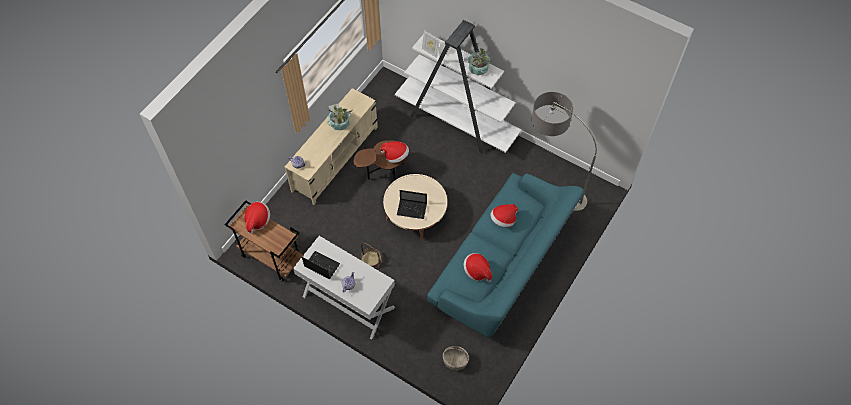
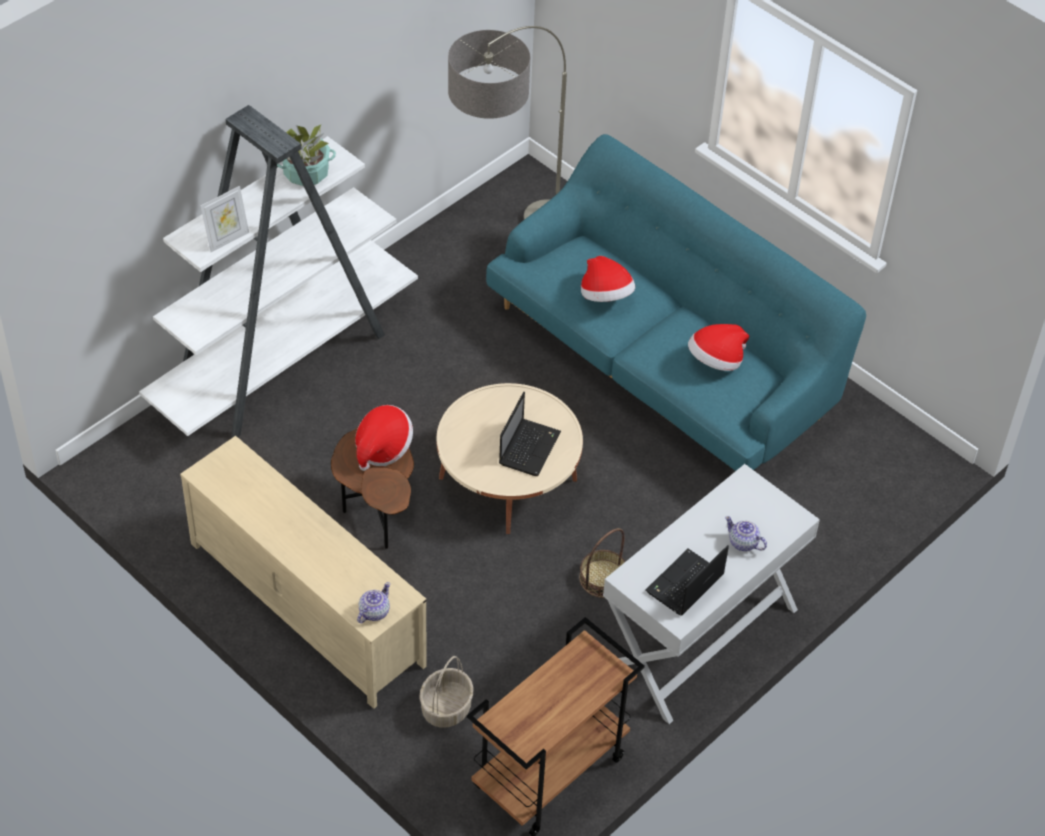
camera: 80 degrees left, 10 degrees down
hat [244,202,270,234] -> none
potted plant [327,103,352,130] -> none
basket [443,346,469,370] -> basket moved to [419,656,474,728]

